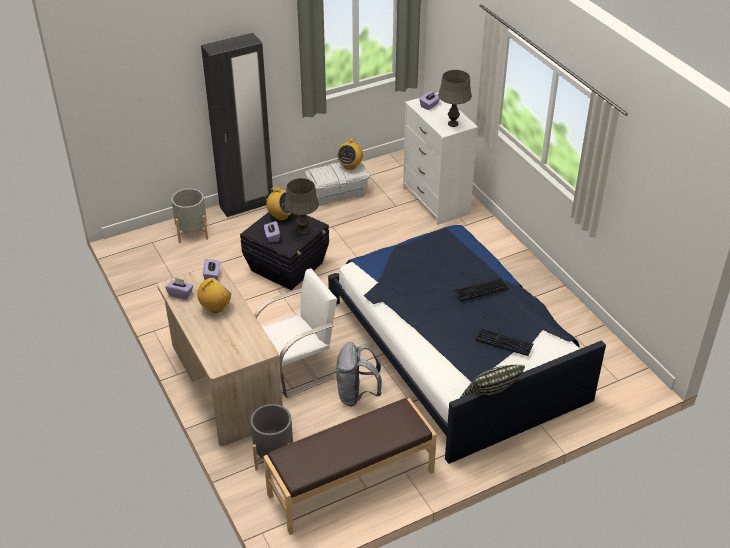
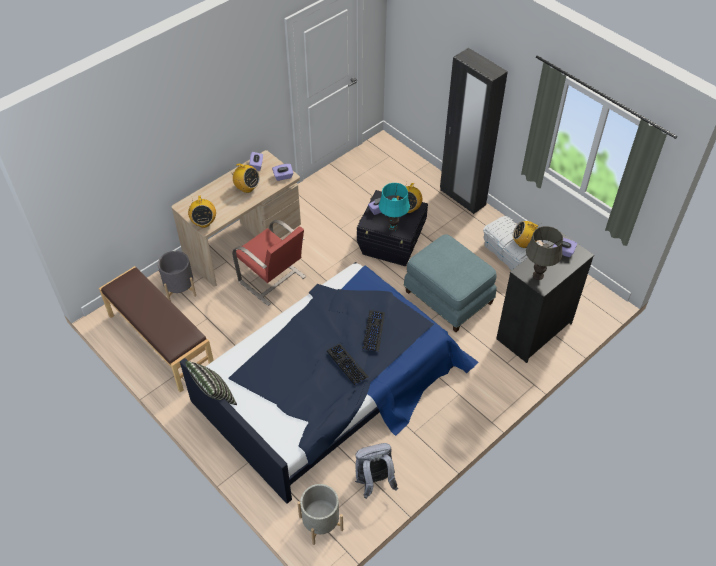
camera: 75 degrees right, 10 degrees up
grey planter [171,188,208,243] -> grey planter moved to [297,484,343,545]
white chair [254,269,337,398] -> red chair [232,220,306,306]
grey table lamp [284,178,319,235] -> turquoise table lamp [379,183,410,231]
grey backpack [336,342,382,406] -> grey backpack moved to [355,443,398,499]
white dresser [403,92,478,225] -> black dresser [496,232,594,363]
keyboard [475,329,534,356] -> keyboard moved to [362,310,385,352]
none -> radio [188,195,216,228]
none -> blue ottoman [404,234,497,332]

